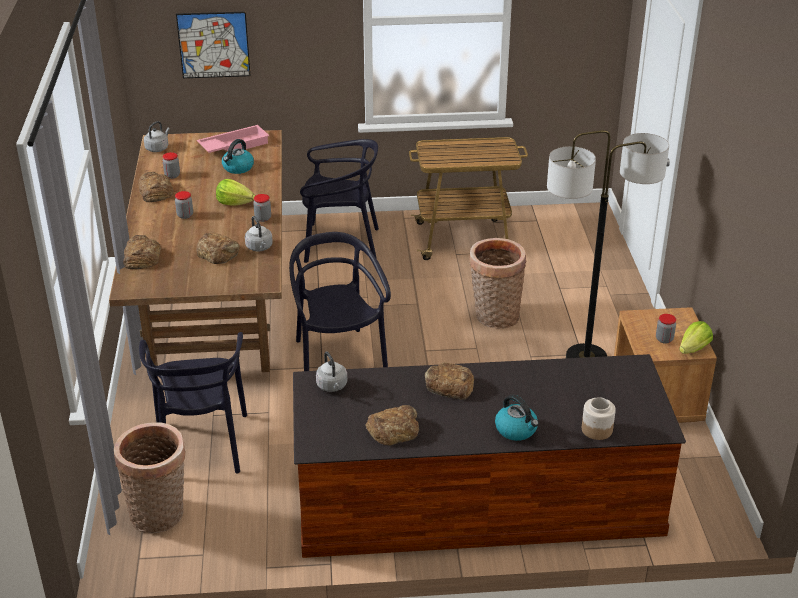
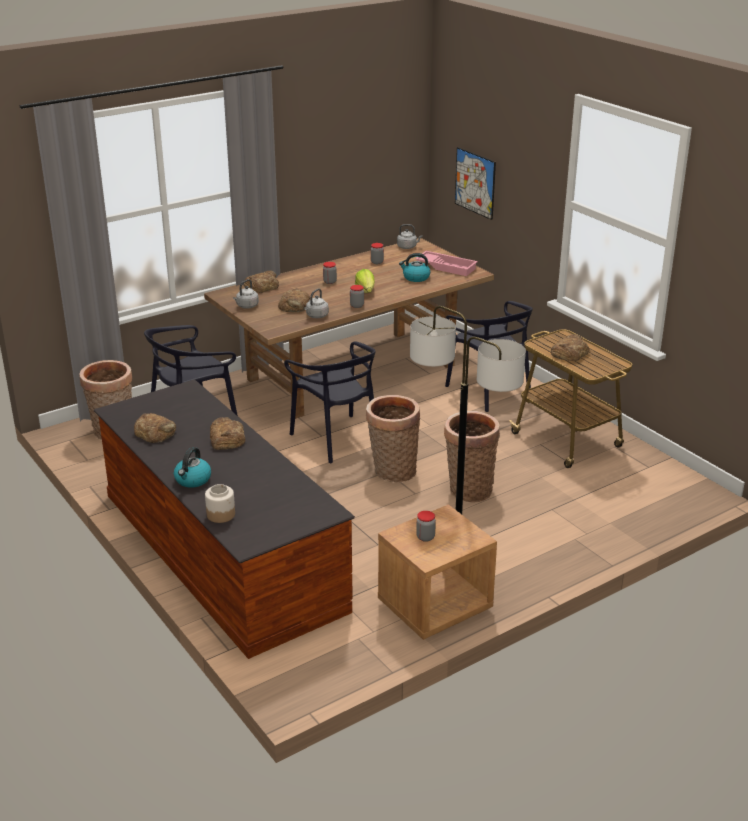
camera: 60 degrees right, 5 degrees down
bread [138,172,174,202] -> bread moved to [551,334,589,361]
black chair [289,232,391,371] -> black chair turned 105 degrees clockwise [284,341,376,463]
grey kettle [316,351,347,392] -> grey kettle moved to [233,279,259,308]
lettuce [679,321,713,354] -> none
none -> basket [366,395,420,482]

